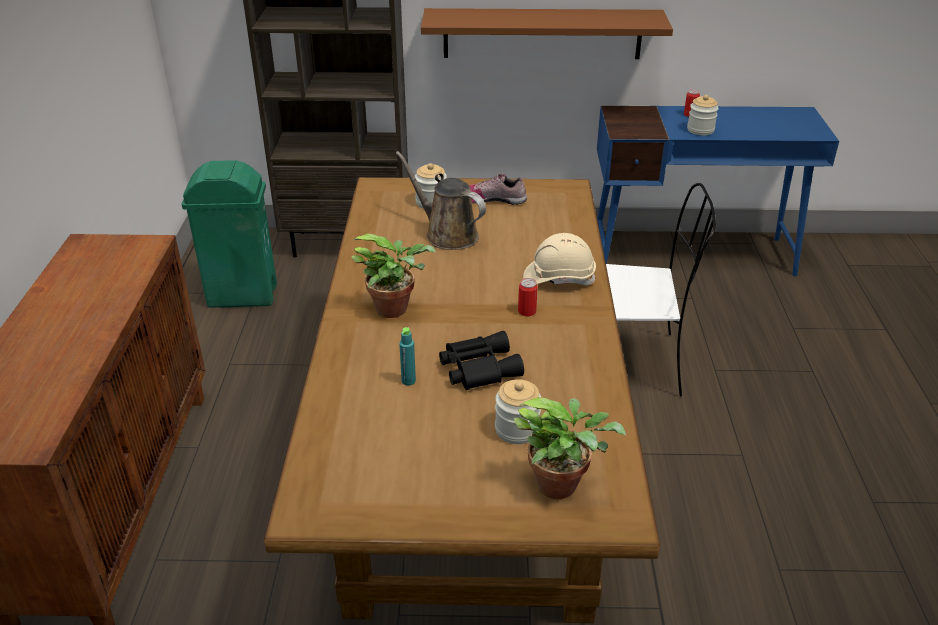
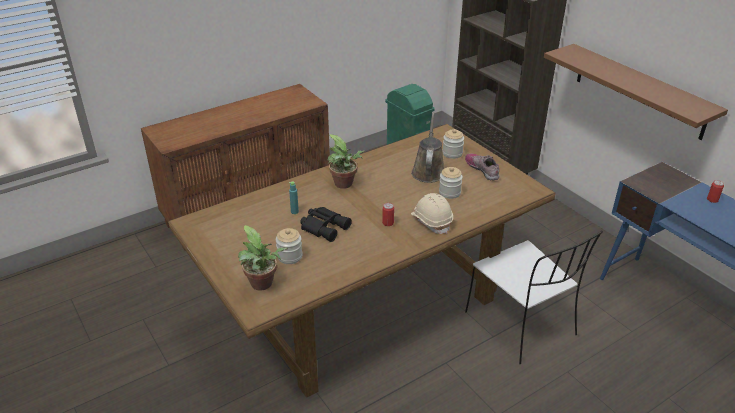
camera: 55 degrees right, 0 degrees up
jar [687,95,719,135] -> jar moved to [439,167,463,199]

